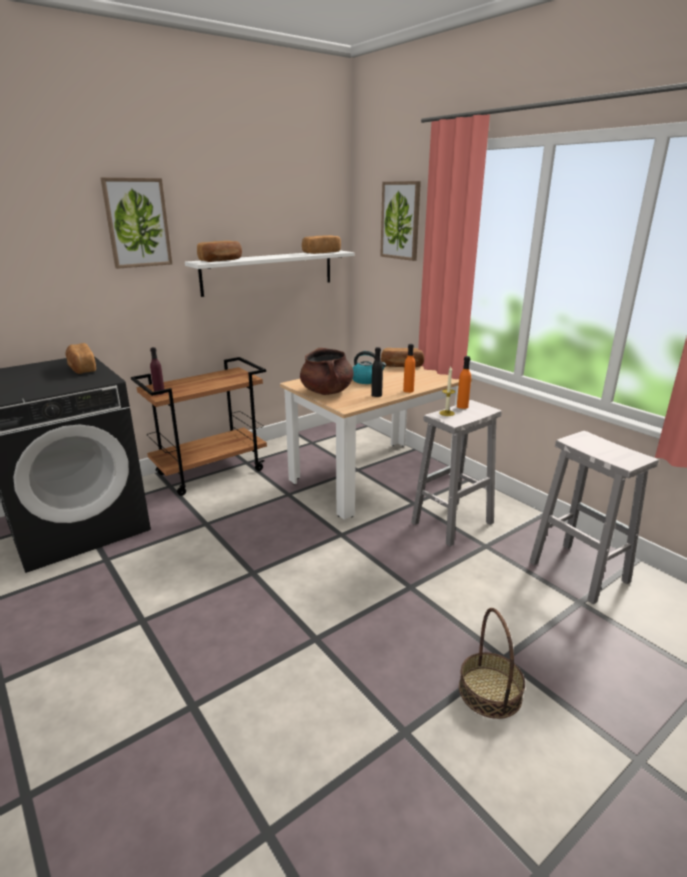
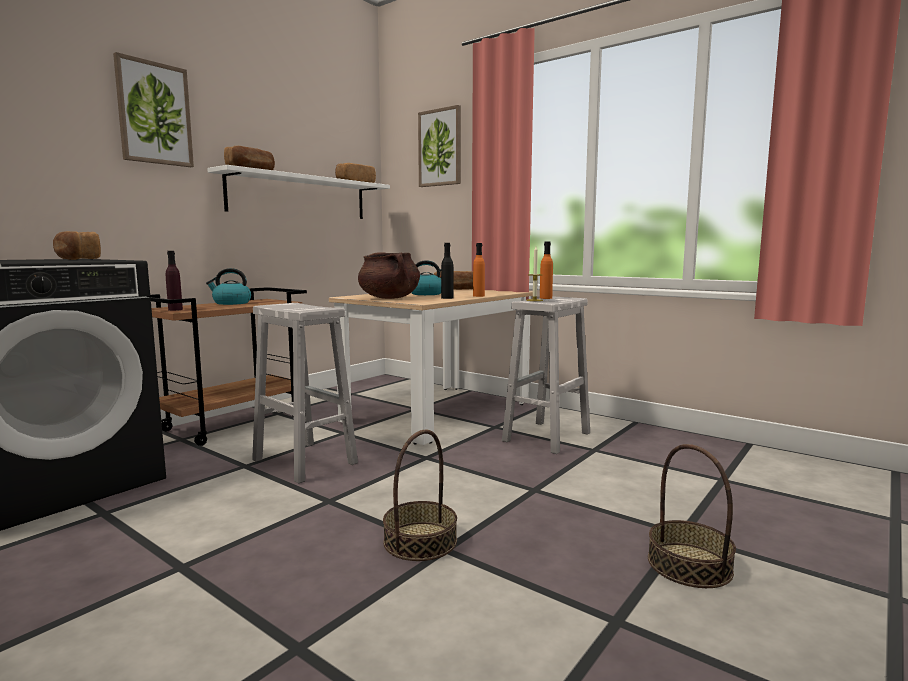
camera: 15 degrees left, 15 degrees down
white stool [529,431,659,604] -> white stool moved to [252,303,358,484]
none -> kettle [206,268,251,305]
none -> basket [383,430,457,561]

